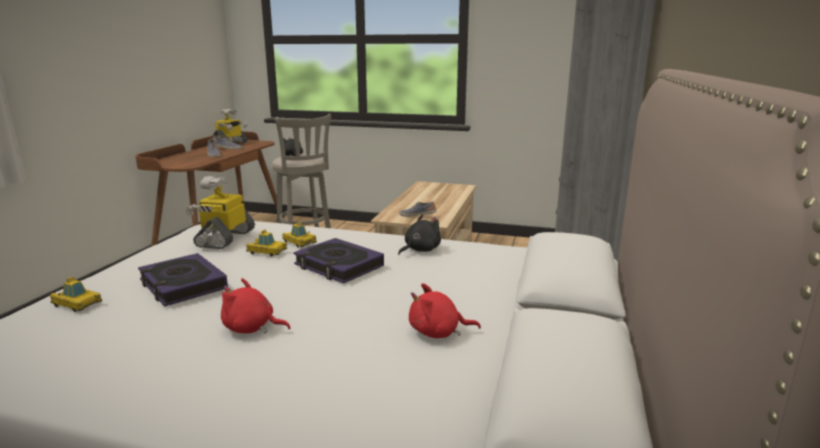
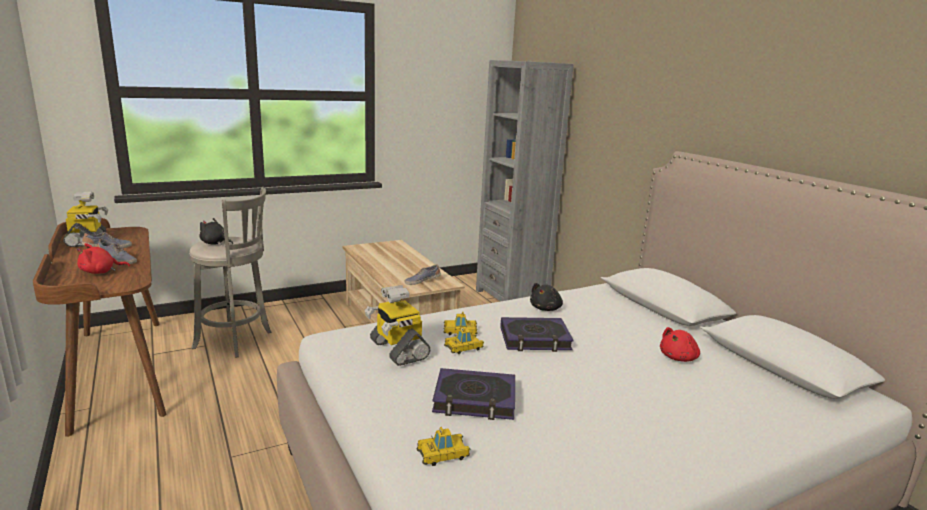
camera: 45 degrees left, 0 degrees up
red plush toy [221,278,290,334] -> red plush toy moved to [77,243,130,274]
black plush toy [398,215,441,255] -> black plush toy turned 150 degrees counterclockwise [530,283,563,311]

